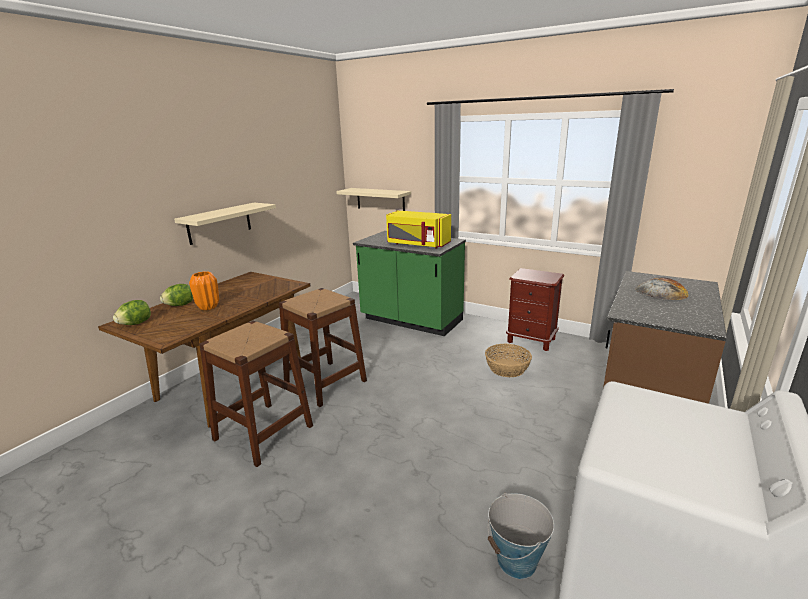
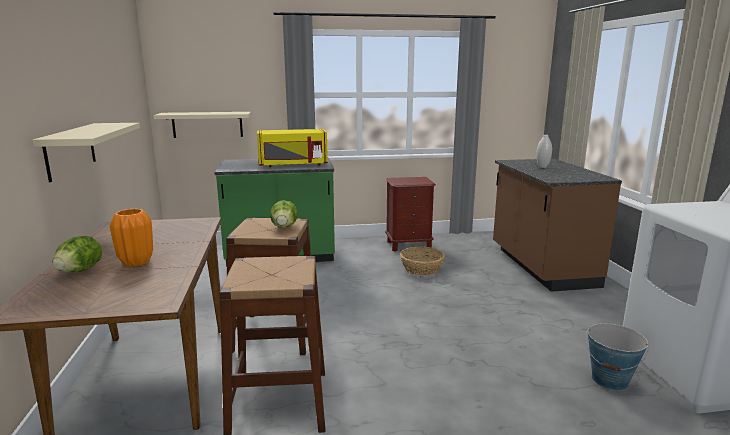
camera: 40 degrees left, 5 degrees down
lettuce [113,300,151,325] -> lettuce moved to [270,200,298,228]
bread [635,277,689,300] -> white vase [536,135,552,168]

